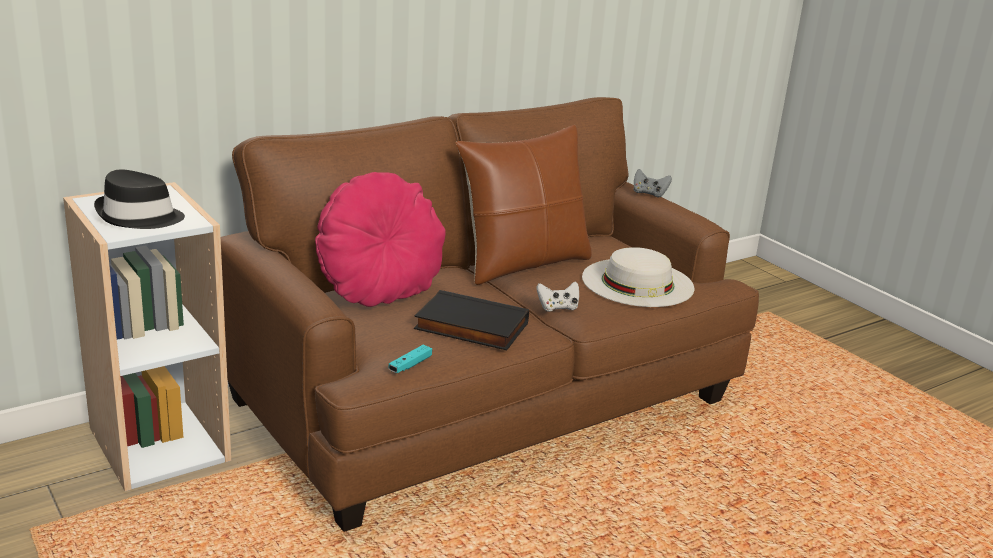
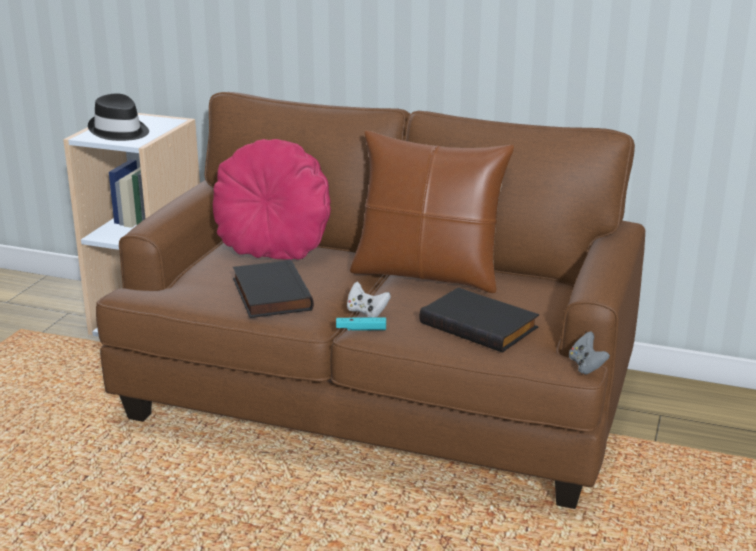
camera: 55 degrees right, 0 degrees up
turquoise game controller [388,345,432,373] -> turquoise game controller moved to [336,317,386,331]
white hat [582,247,694,307] -> black book [420,287,539,353]
grey game controller [633,169,672,197] -> grey game controller moved to [569,331,610,374]

